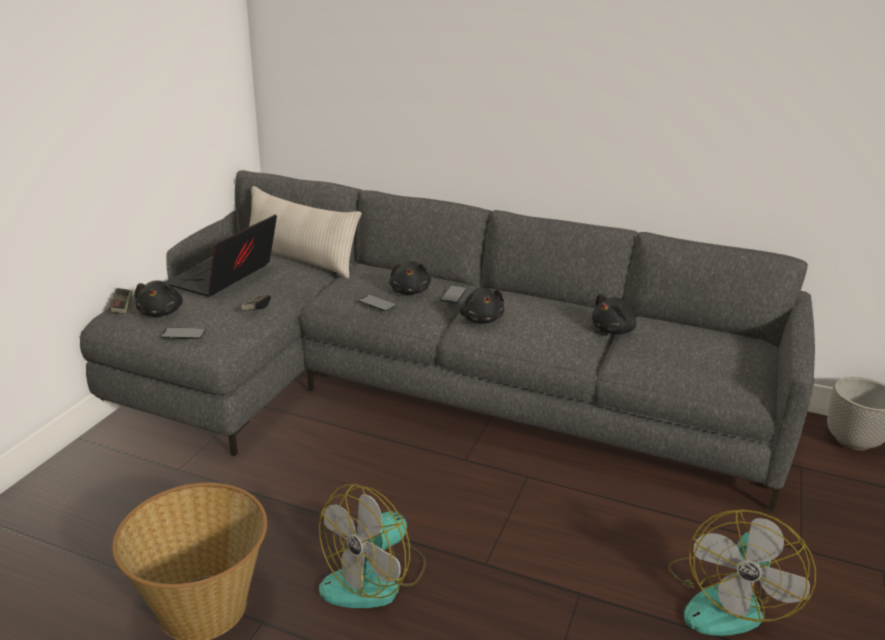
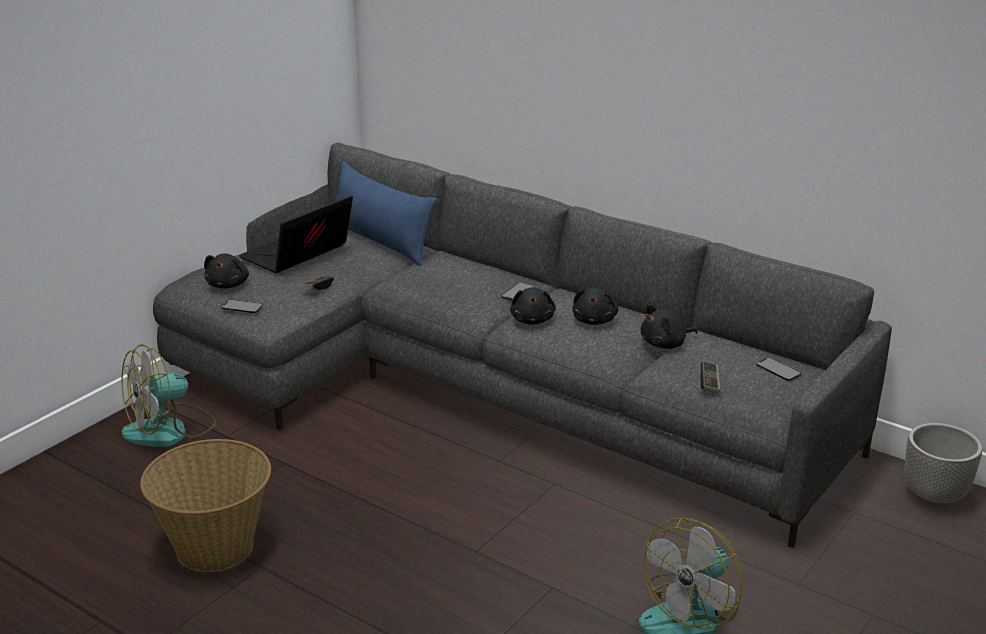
camera: 15 degrees right, 0 degrees up
game controller [109,288,132,314] -> game controller moved to [701,361,721,394]
beige pillow [249,186,361,278] -> blue pillow [336,162,437,266]
fan [319,484,426,608] -> fan moved to [122,344,216,447]
phone [358,294,397,312] -> phone moved to [756,357,801,381]
black plush toy [389,261,431,295] -> black plush toy moved to [573,288,618,325]

